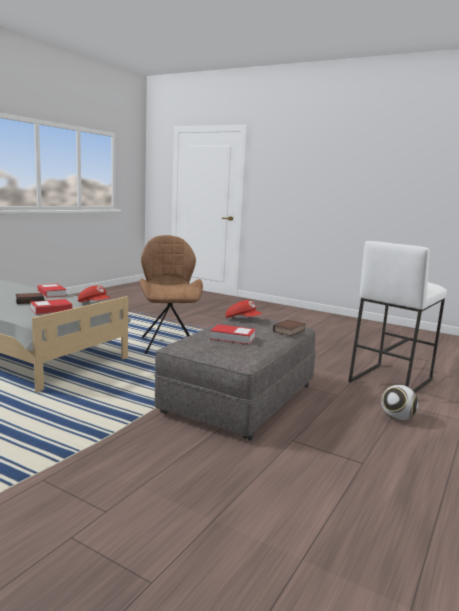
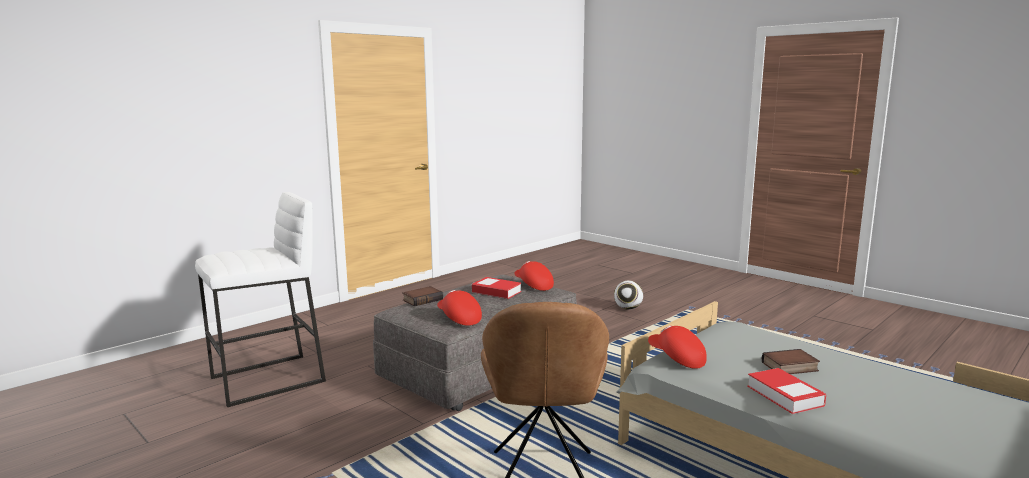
camera: 165 degrees left, 0 degrees up
book [30,299,72,314] -> none
football [381,385,418,420] -> football moved to [614,281,643,310]
none -> red cap [514,261,554,291]

